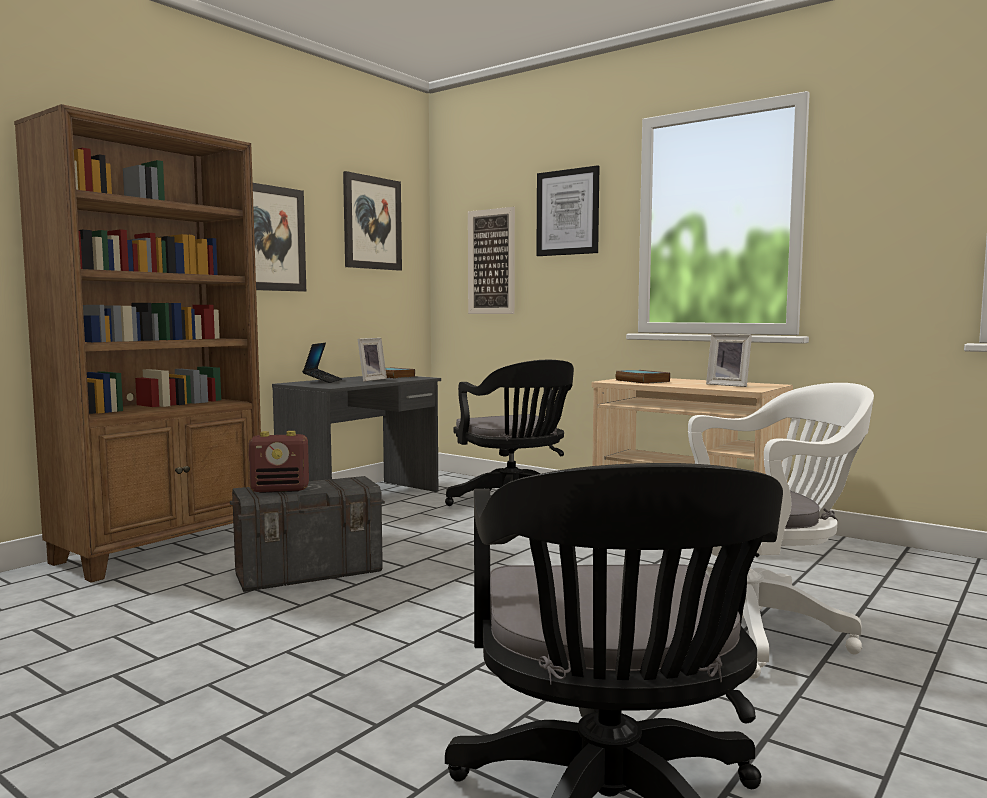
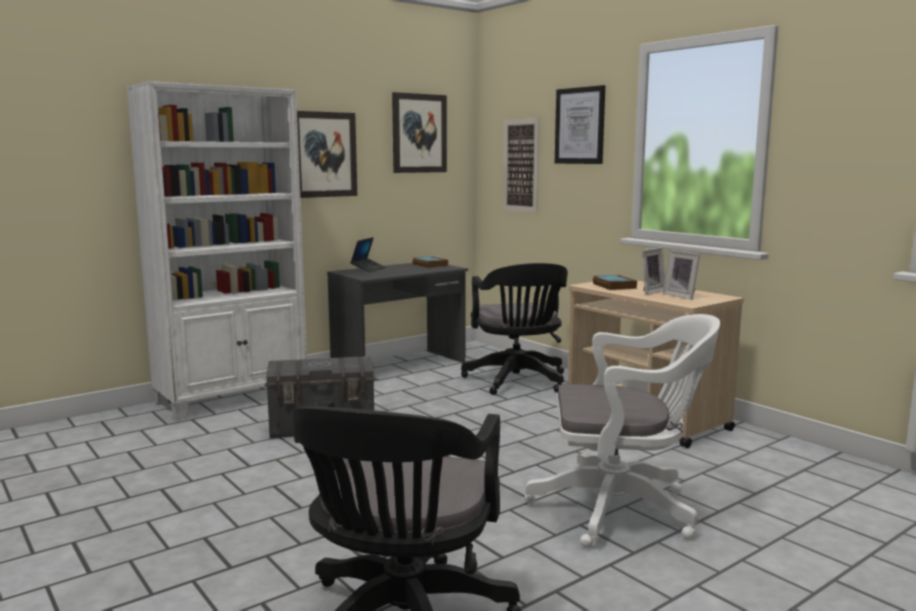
camera: 15 degrees right, 5 degrees up
brown bookcase [14,104,261,582] -> white bookcase [127,81,307,421]
radio [248,431,309,493] -> none
picture frame [357,338,387,382] -> picture frame moved to [641,247,665,295]

